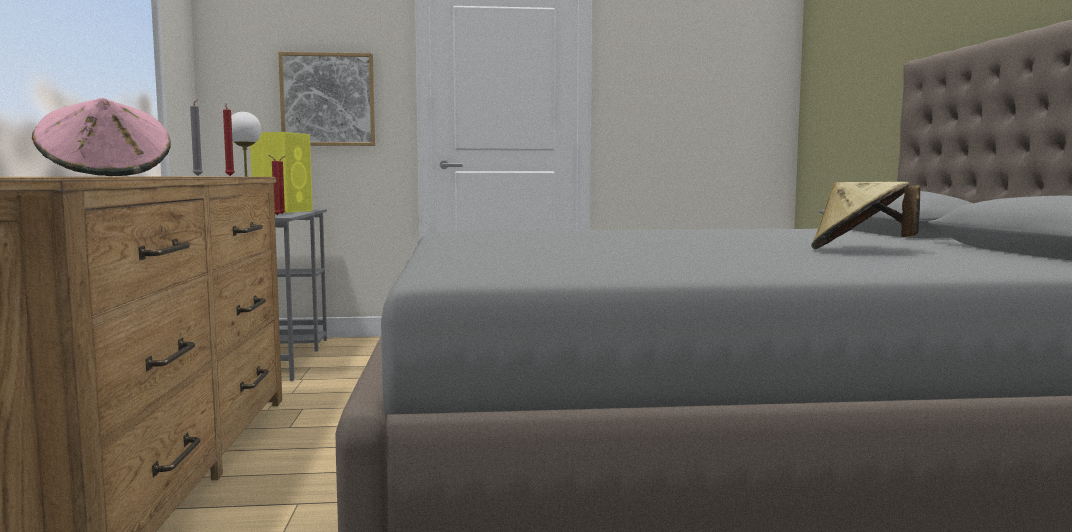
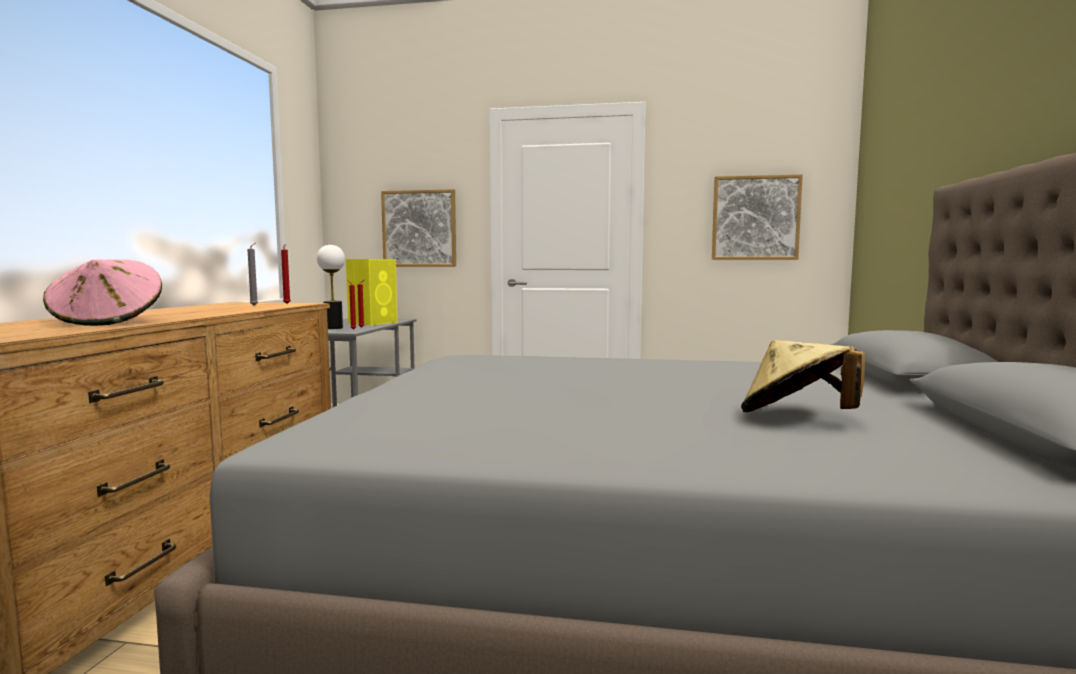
camera: 15 degrees right, 0 degrees up
none -> picture [712,174,803,260]

